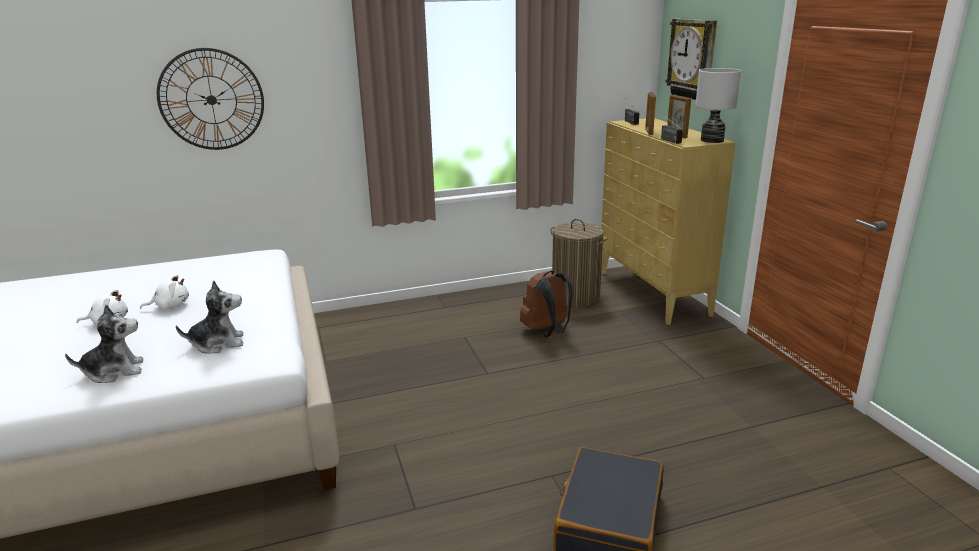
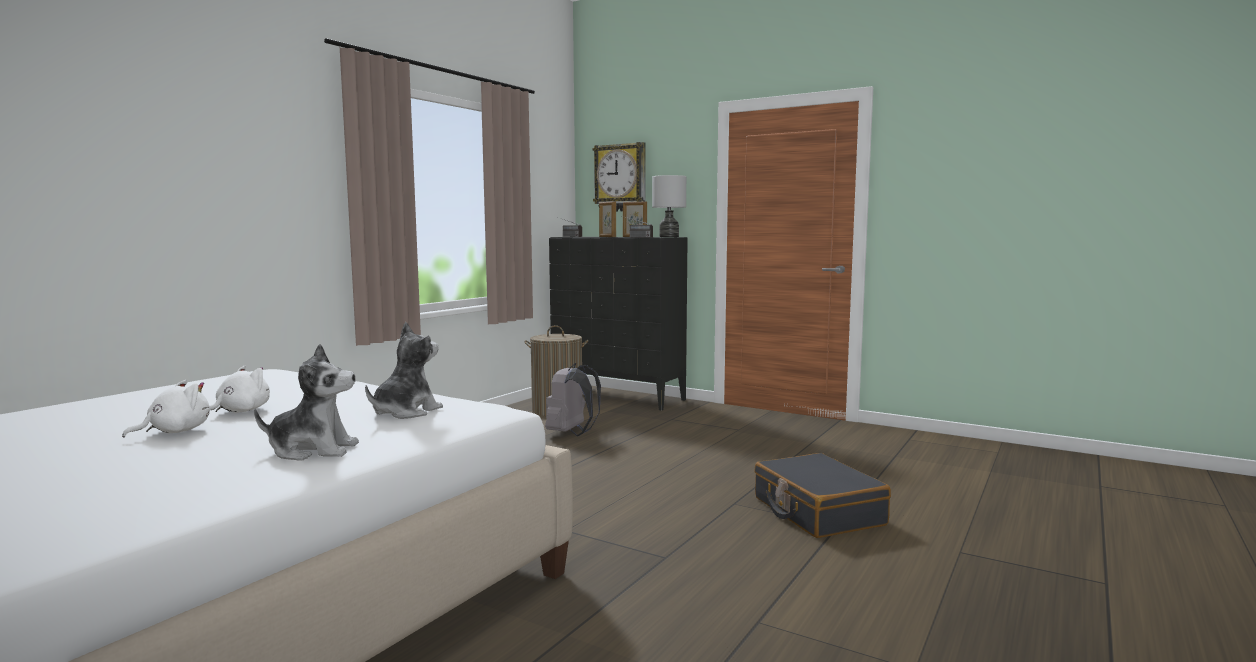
camera: 40 degrees left, 15 degrees down
plush toy [65,305,143,383] -> plush toy turned 60 degrees clockwise [254,344,359,461]
wall clock [157,48,264,150] -> none
brown backpack [520,271,572,337] -> grey backpack [545,363,601,437]
beige dresser [601,118,736,325] -> black dresser [549,237,688,411]

